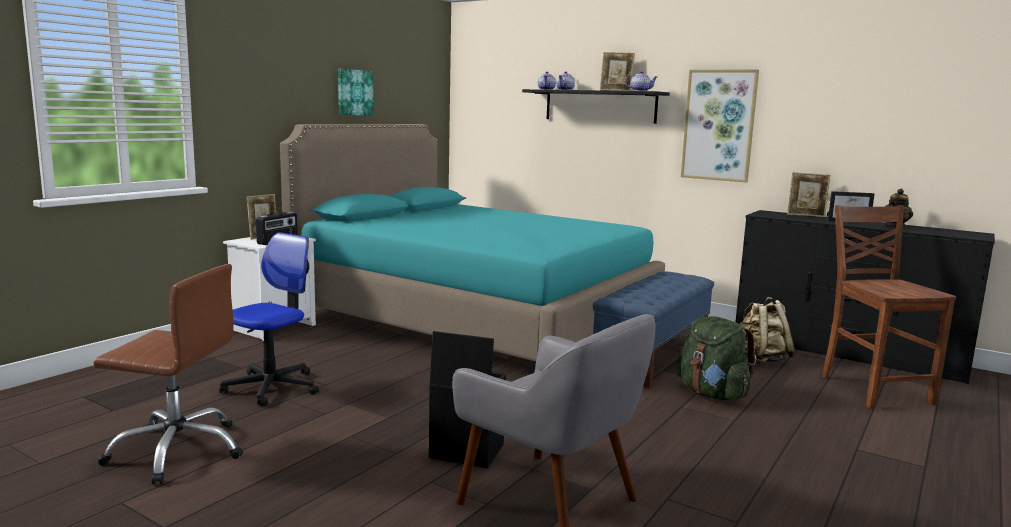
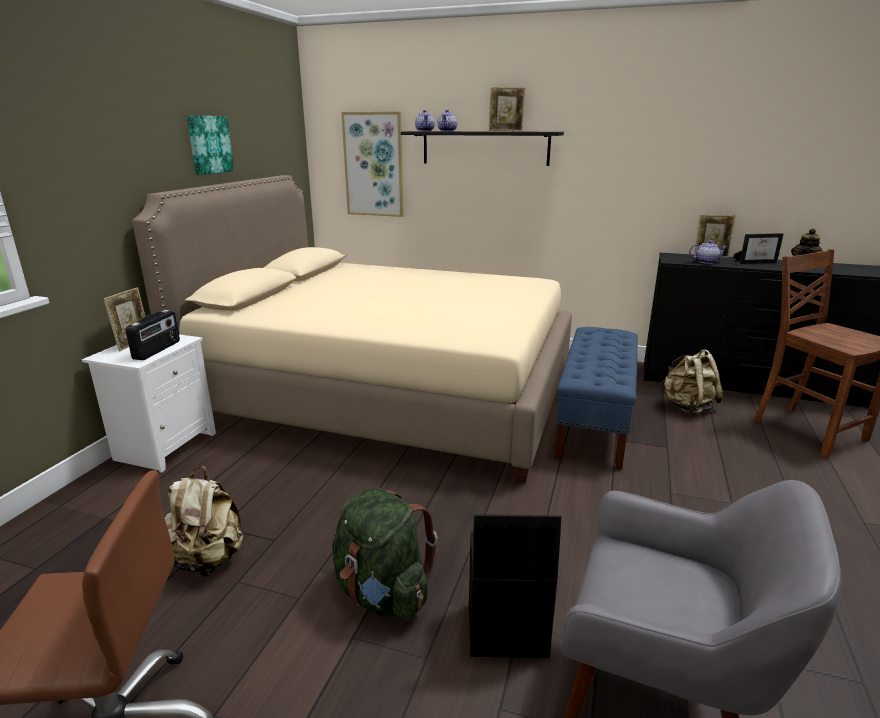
camera: 15 degrees left, 10 degrees up
office chair [219,232,319,406] -> beige backpack [165,466,243,577]
turquoise bed [280,124,665,362] -> beige bed [132,175,572,484]
teapot [625,71,657,91] -> teapot moved to [689,240,728,264]
green backpack [677,316,756,400] -> green backpack moved to [332,488,438,620]
picture [681,70,759,183] -> picture moved to [341,112,404,217]

